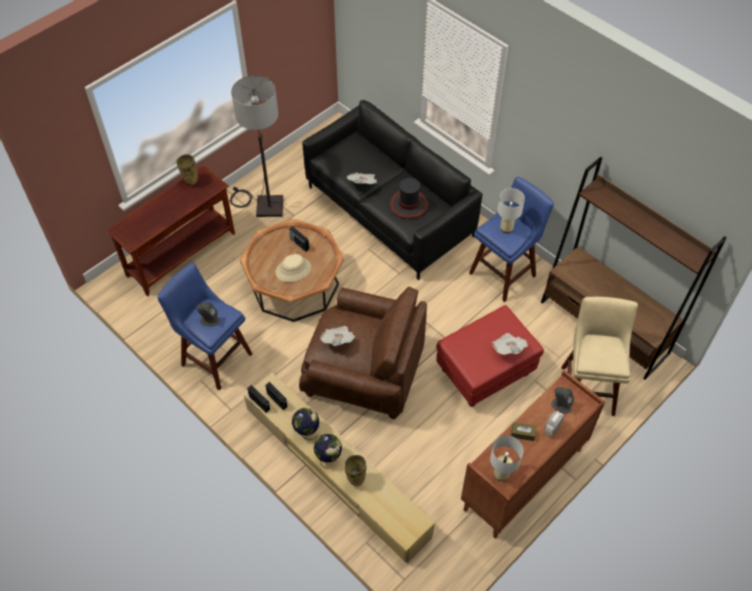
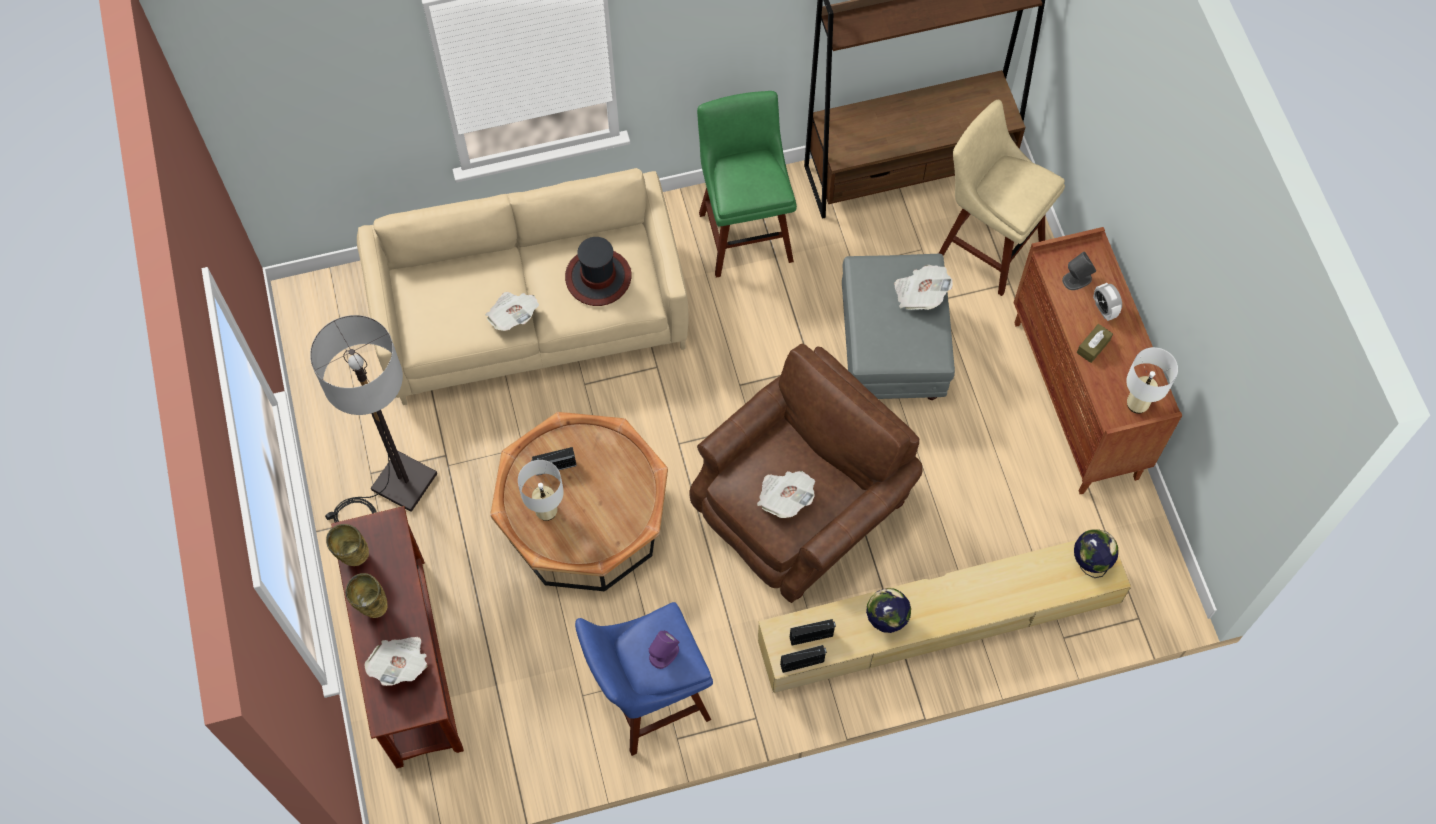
camera: 60 degrees left, 10 degrees up
grey speaker [196,302,219,326] -> purple speaker [649,631,680,669]
beige hat [275,254,311,282] -> none
black sofa [302,100,483,280] -> beige sofa [357,168,689,405]
globe [314,434,342,469] -> globe moved to [1074,529,1119,578]
beige vase [344,455,366,486] -> beige vase moved to [345,573,388,618]
red ottoman [436,305,544,407] -> grey ottoman [842,254,955,400]
blue stool [469,177,554,302] -> green stool [697,91,797,278]
white table lamp [498,188,525,233] -> white table lamp moved to [518,460,564,521]
none -> newspaper [365,637,427,686]

